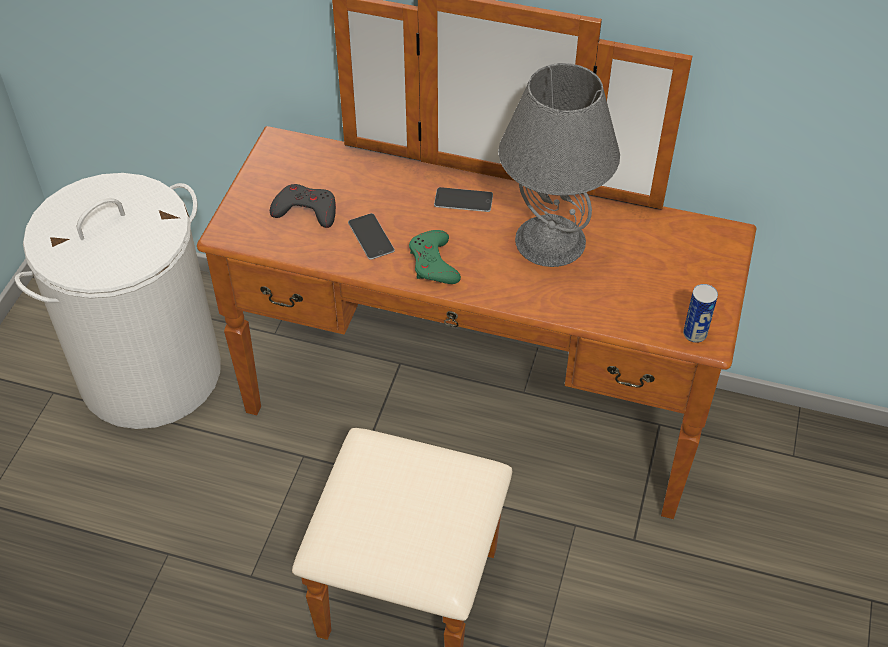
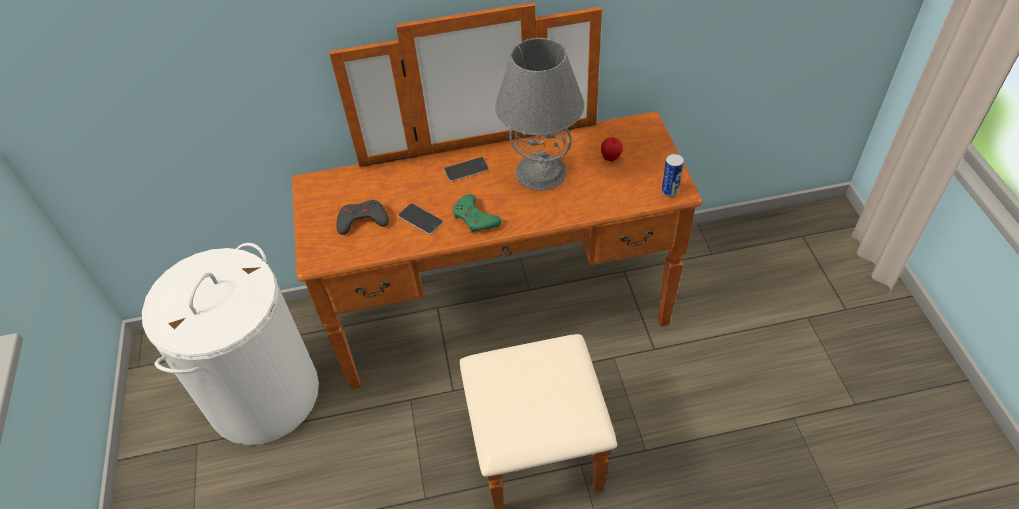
camera: 25 degrees left, 0 degrees up
none -> apple [601,137,623,162]

